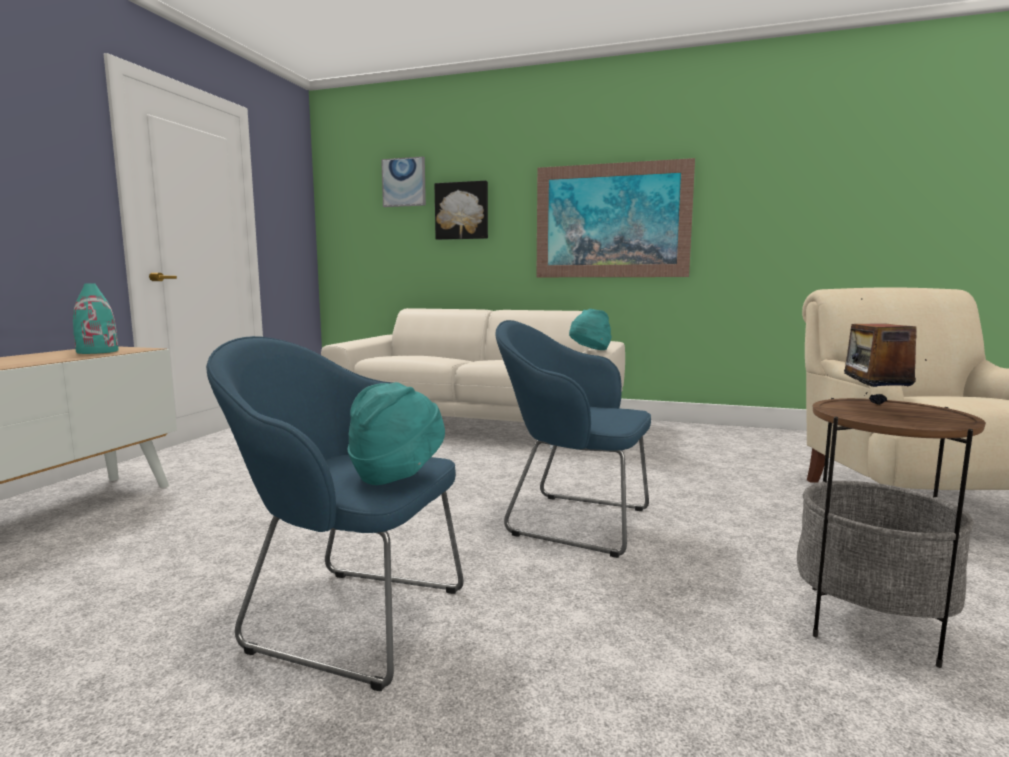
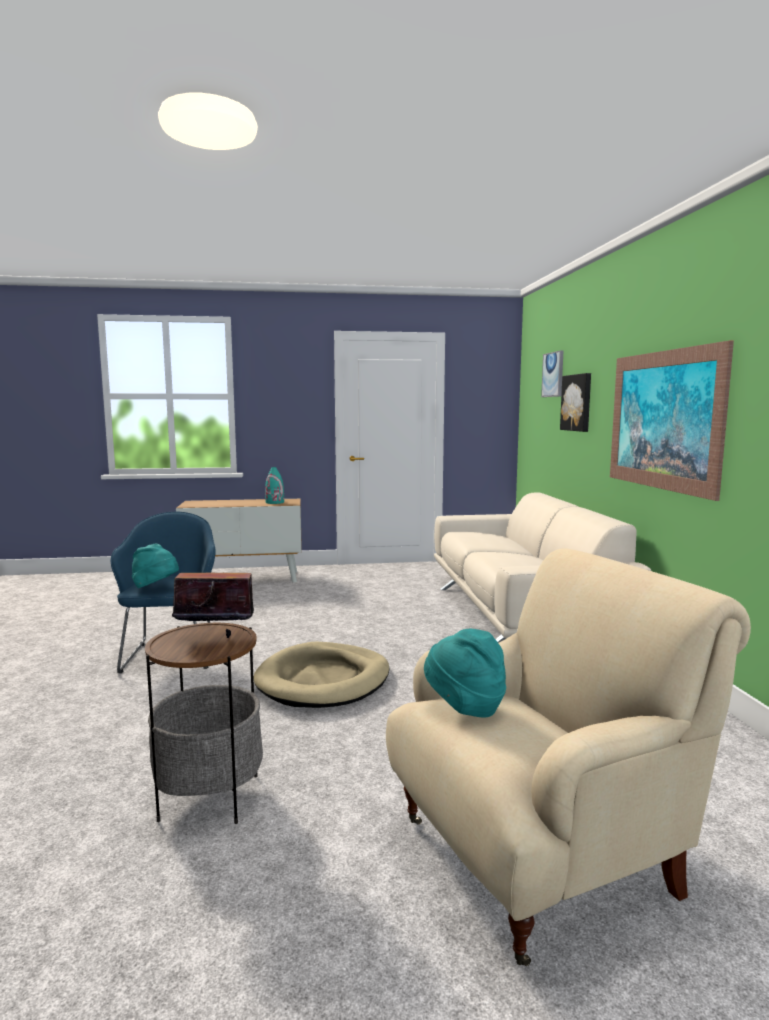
camera: 65 degrees right, 0 degrees up
blue armchair [496,320,651,558] -> beige dog bed [253,642,389,708]
turquoise hat [569,309,612,350] -> turquoise hat moved to [424,629,506,718]

